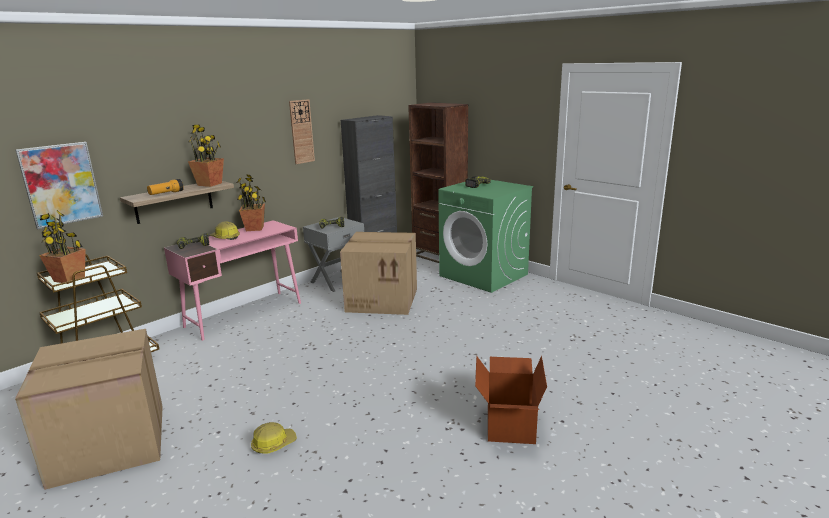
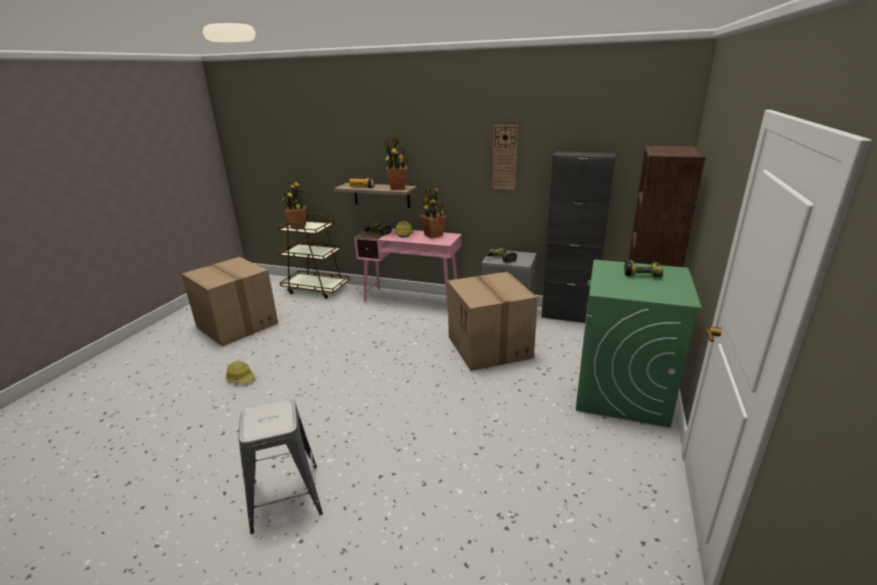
camera: 65 degrees right, 5 degrees up
picture [15,142,103,229] -> none
cardboard box [475,356,547,444] -> grey stool [238,399,323,534]

